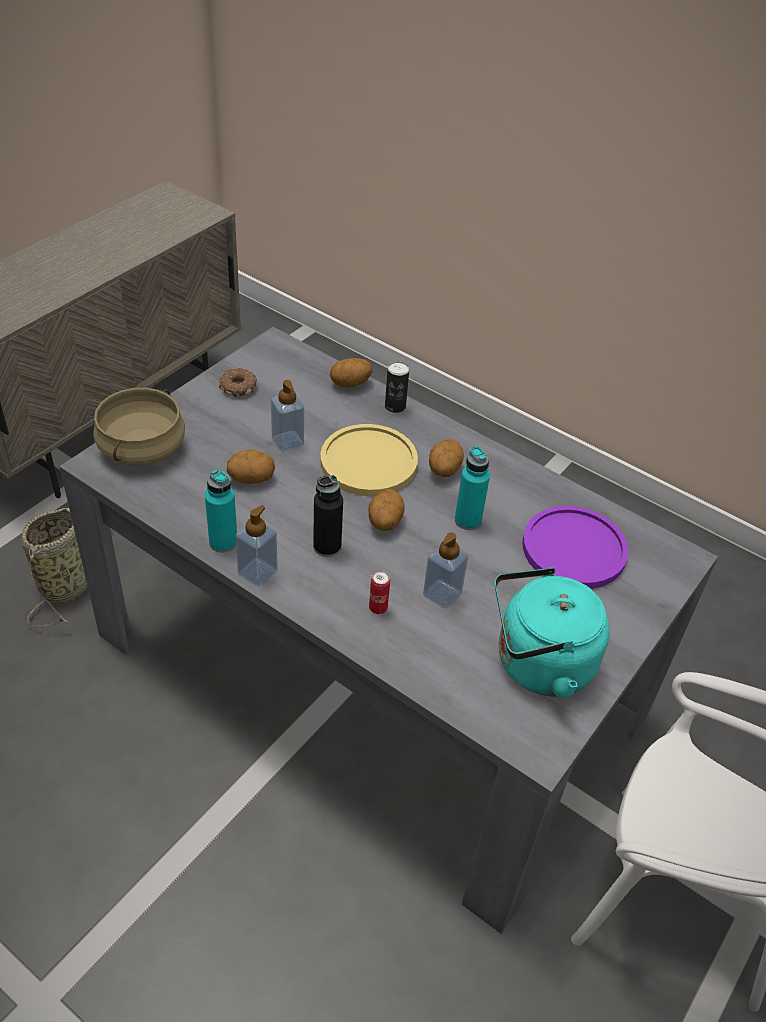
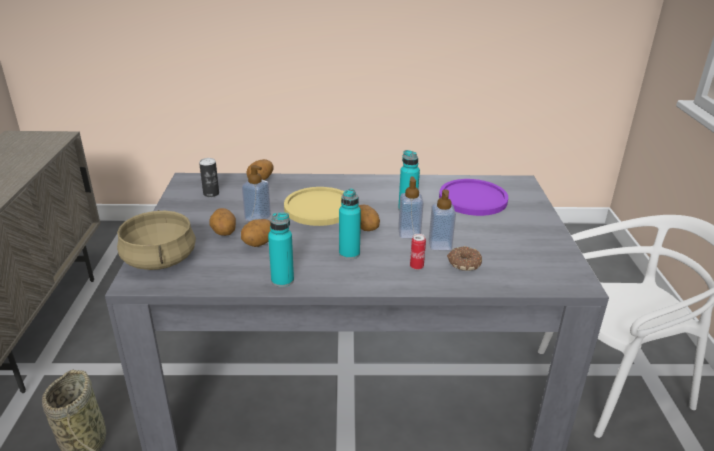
camera: 35 degrees left, 15 degrees down
donut [219,368,257,397] -> donut moved to [447,246,482,271]
soap dispenser [235,505,278,586] -> soap dispenser moved to [398,177,424,238]
black bottle [313,475,343,557] -> turquoise bottle [339,189,361,260]
can [385,361,409,413] -> can moved to [199,158,219,197]
potato [429,439,464,477] -> potato moved to [209,208,236,236]
turquoise kettle [495,567,610,698] -> none

